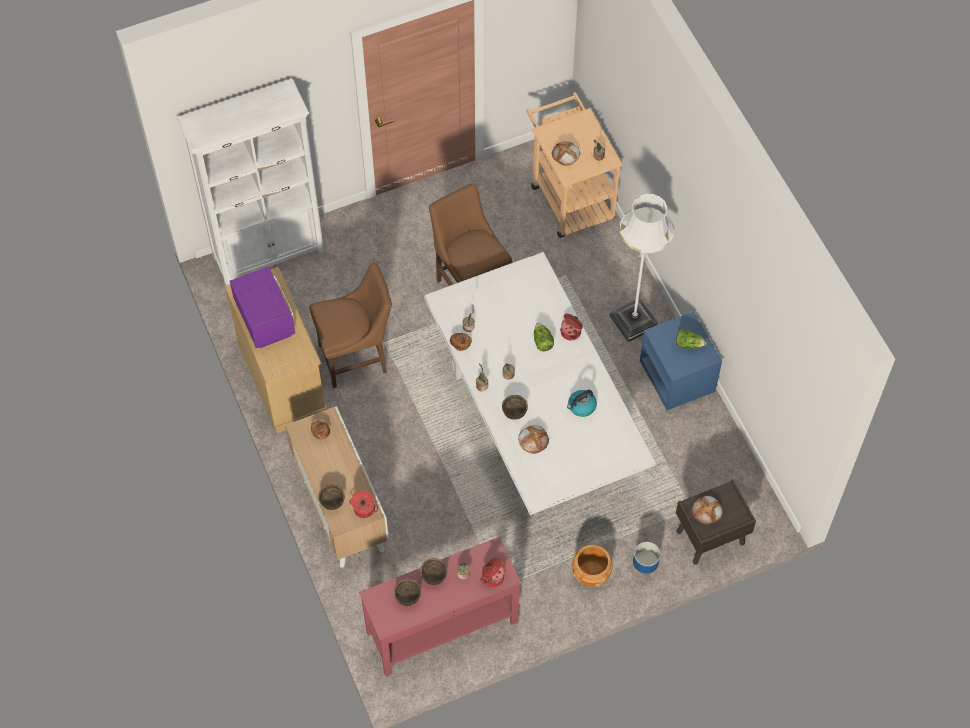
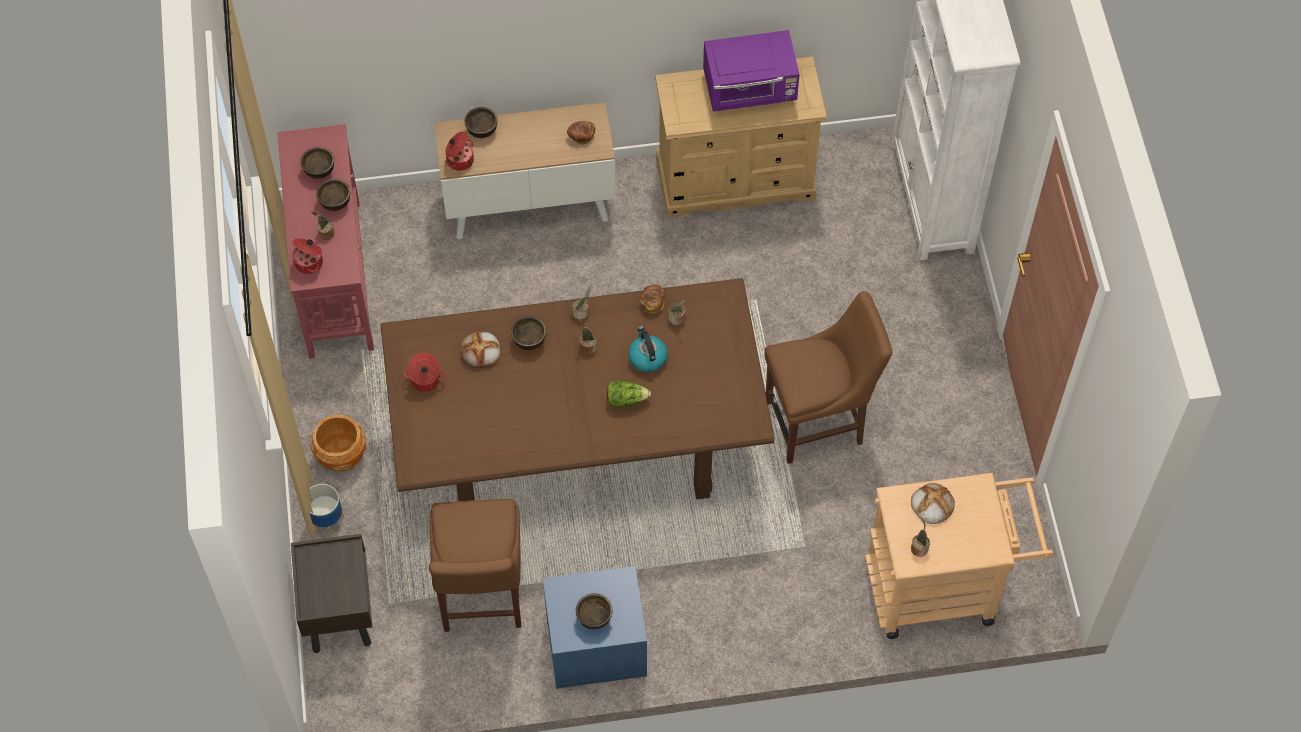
camera: 105 degrees right, 0 degrees up
brown chair [309,263,392,388] -> brown chair moved to [429,499,521,632]
white dining table [424,252,656,516] -> brown dining table [380,278,774,501]
cooking pot [560,314,583,340] -> cooking pot moved to [404,353,445,392]
kettle [567,390,597,417] -> kettle moved to [628,326,668,372]
white floor lamp [609,194,674,342] -> none
lettuce [676,329,706,349] -> brown bowl [576,593,612,629]
bread [692,496,723,524] -> none

